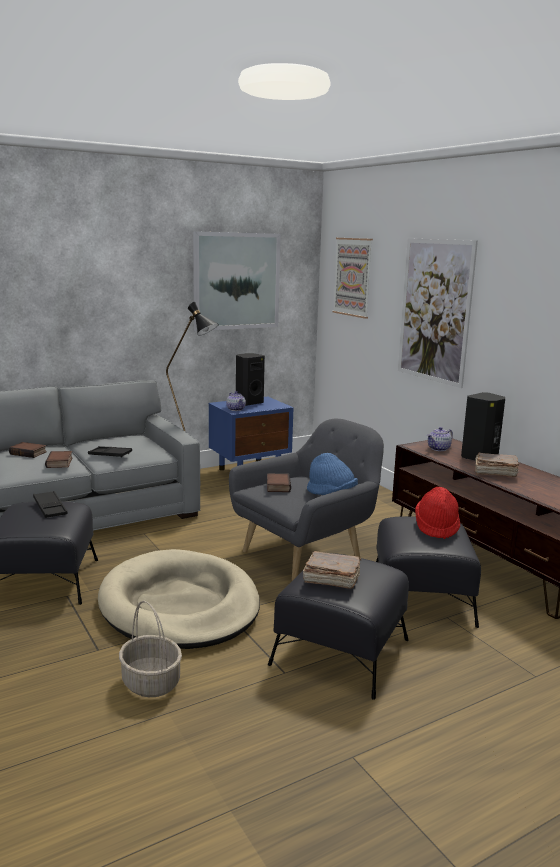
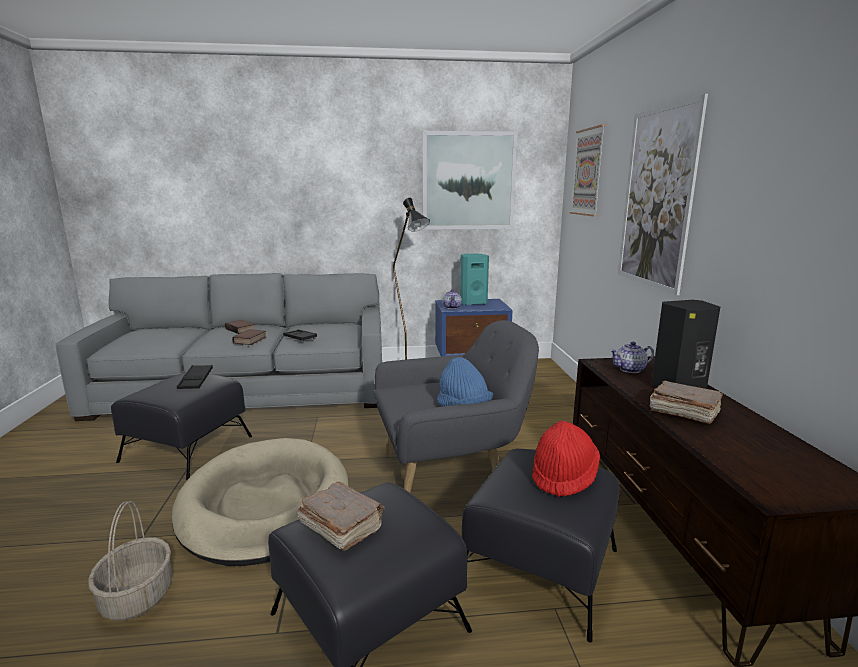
camera: 25 degrees right, 0 degrees up
black speaker [236,353,265,406] -> turquoise speaker [460,253,489,305]
book [267,474,291,492] -> none

